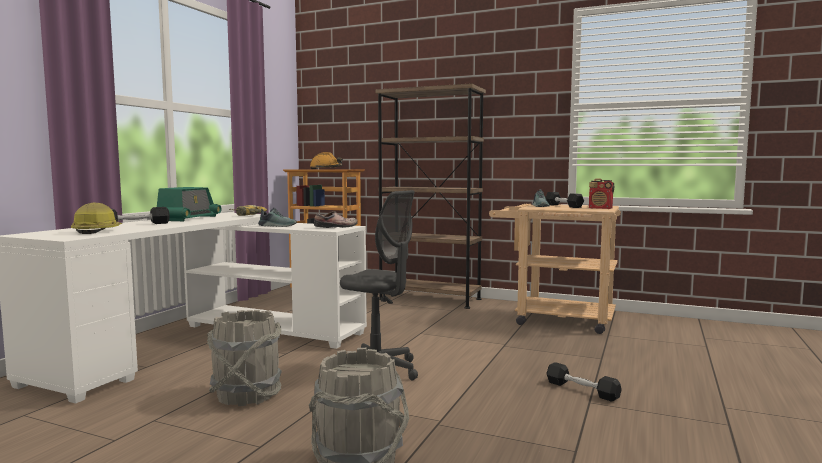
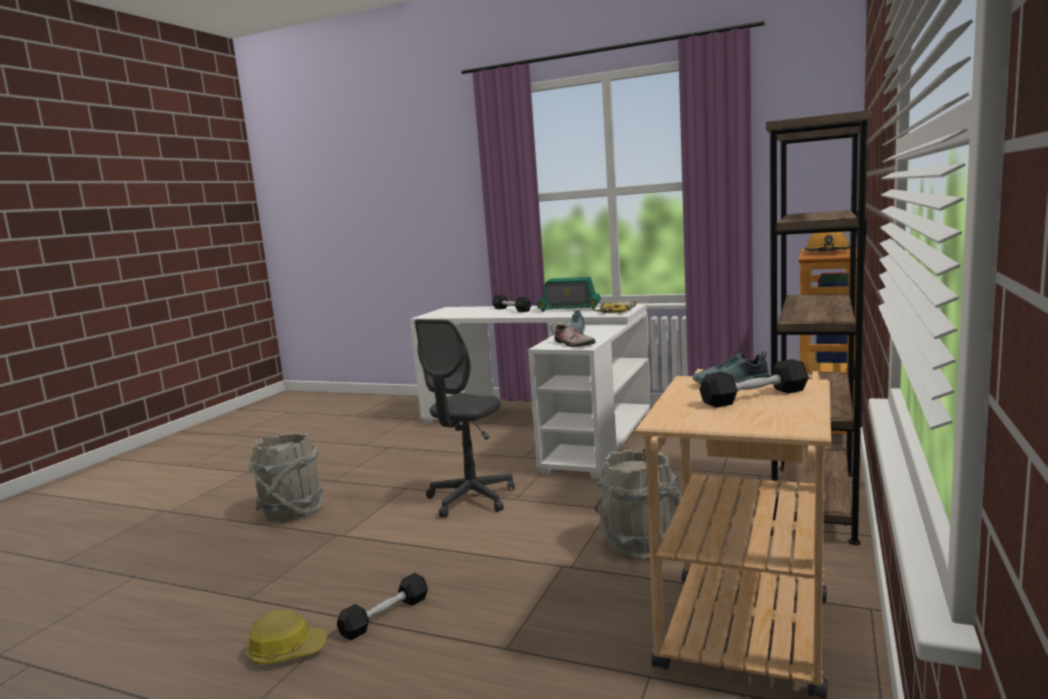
camera: 90 degrees right, 5 degrees up
hard hat [71,203,122,234] -> hard hat moved to [245,610,328,665]
grey bucket [207,310,282,406] -> grey bucket moved to [594,448,682,560]
radio [589,178,614,209] -> none

